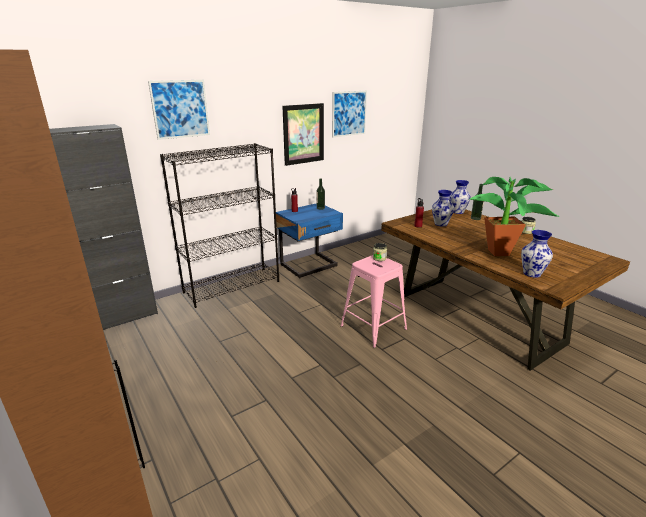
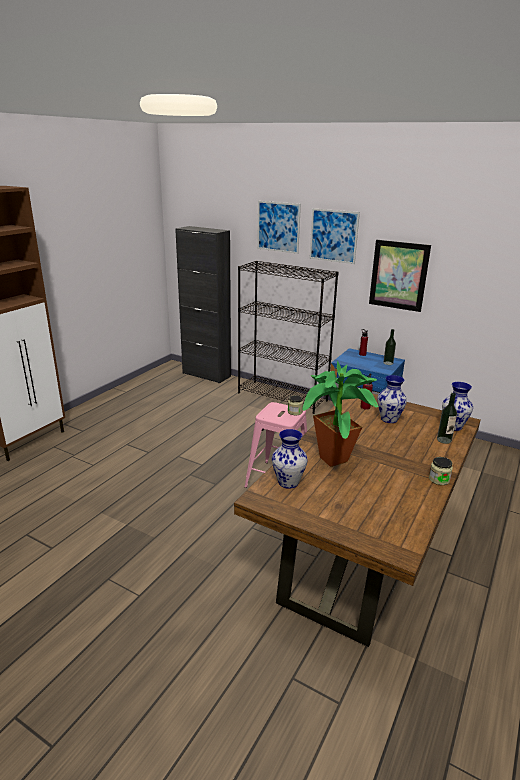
camera: 65 degrees right, 0 degrees up
picture [332,91,367,137] -> picture moved to [309,208,360,264]

